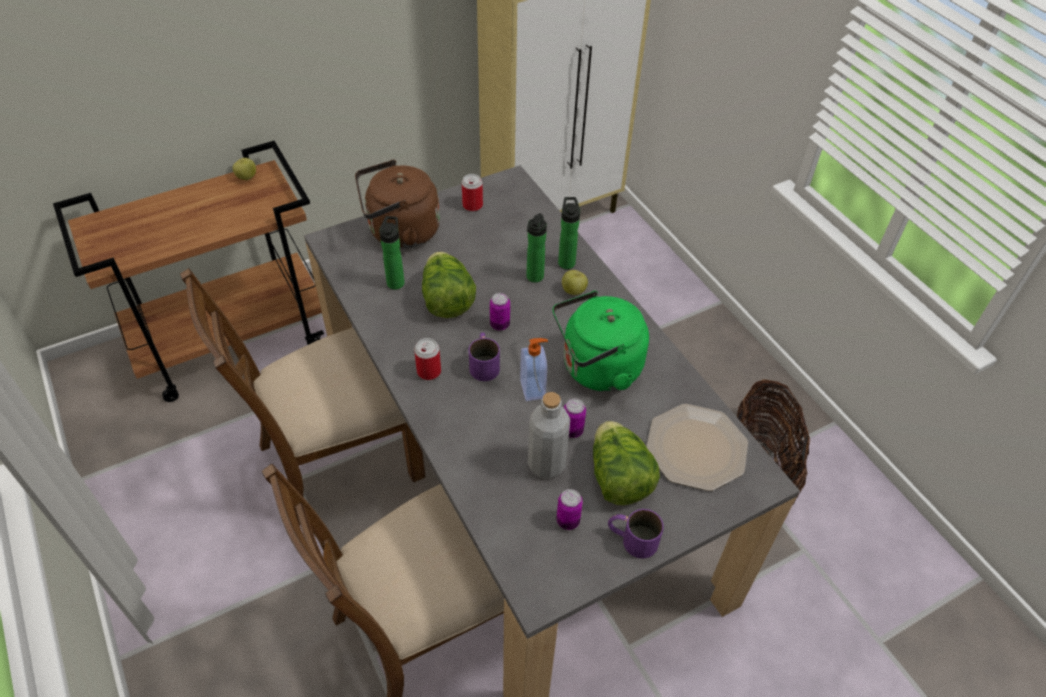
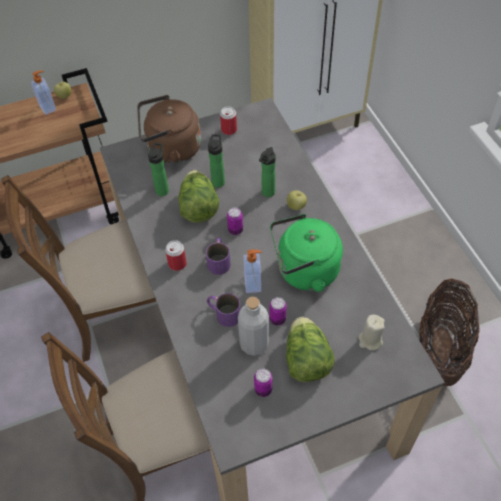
camera: 10 degrees right, 5 degrees up
bottle [558,197,580,269] -> bottle moved to [208,134,225,188]
purple mug [608,509,664,559] -> purple mug moved to [207,293,241,327]
plate [646,404,748,491] -> beige candle [358,315,385,350]
none -> soap dispenser [31,71,56,115]

